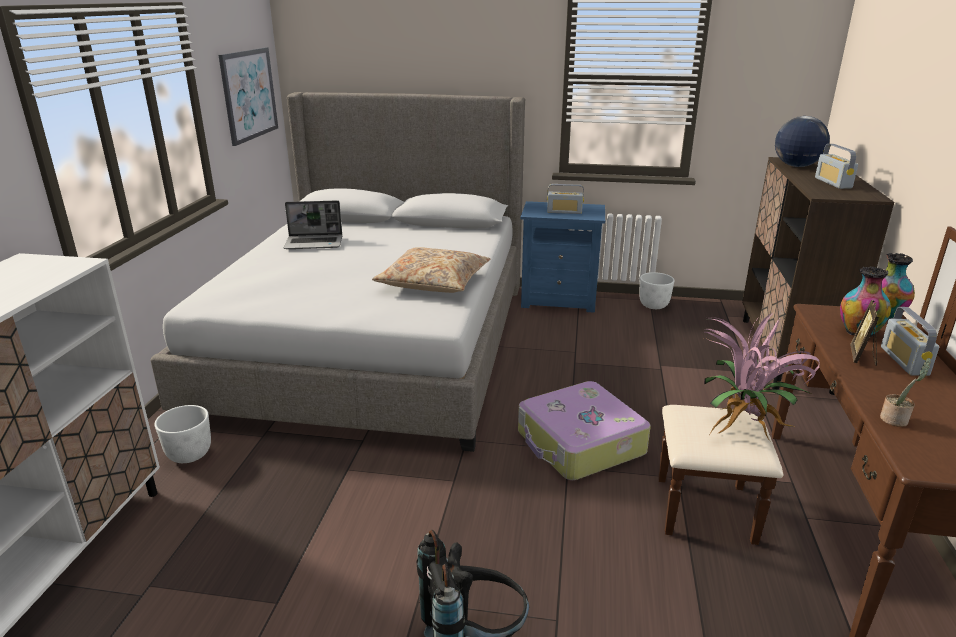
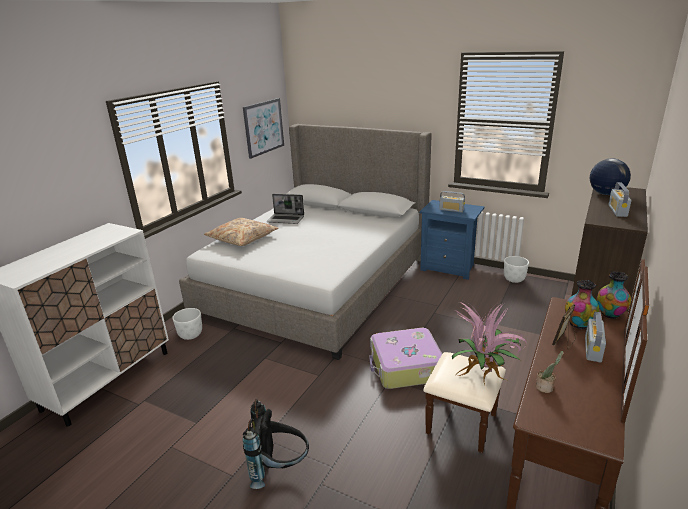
camera: 20 degrees right, 0 degrees up
beige pillow [372,247,490,293] -> beige pillow moved to [204,218,278,246]

